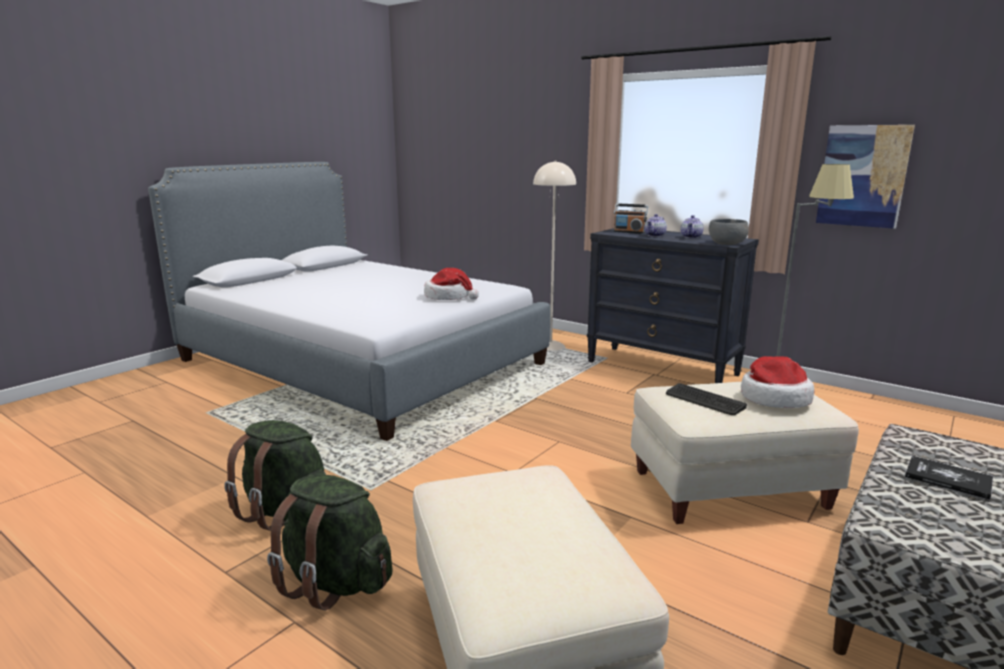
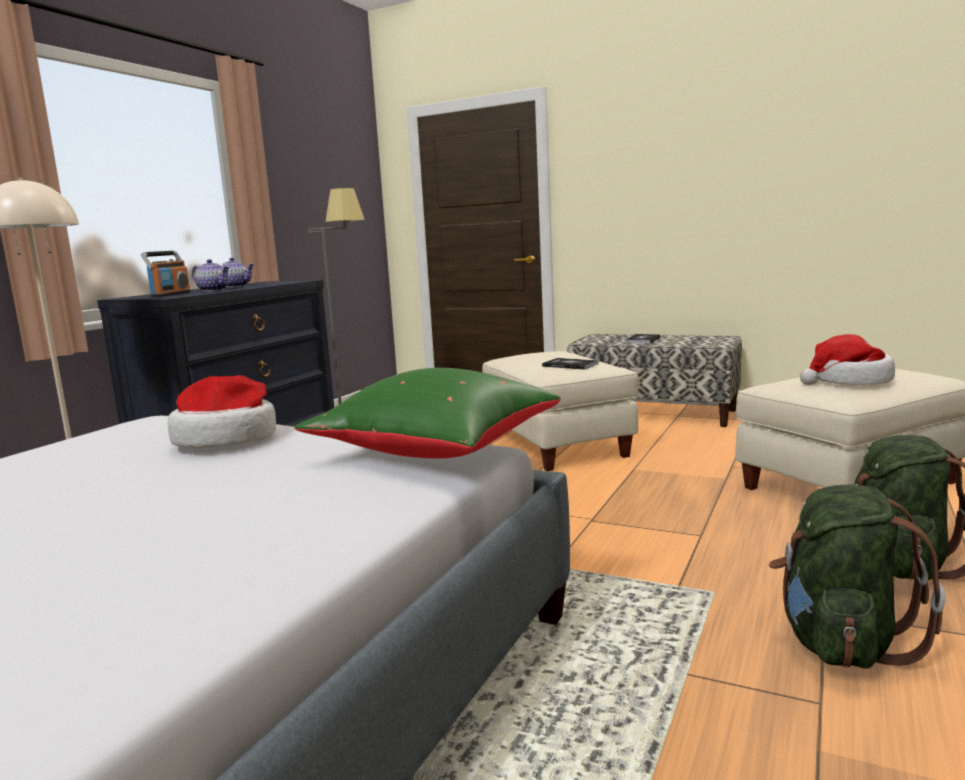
camera: 100 degrees left, 5 degrees down
keyboard [666,383,747,415] -> book [542,358,599,370]
grey bowl [709,219,749,245] -> none
hat [741,356,814,408] -> hat moved to [800,334,895,385]
picture [816,125,915,229] -> none
none -> green pillow [294,368,561,458]

